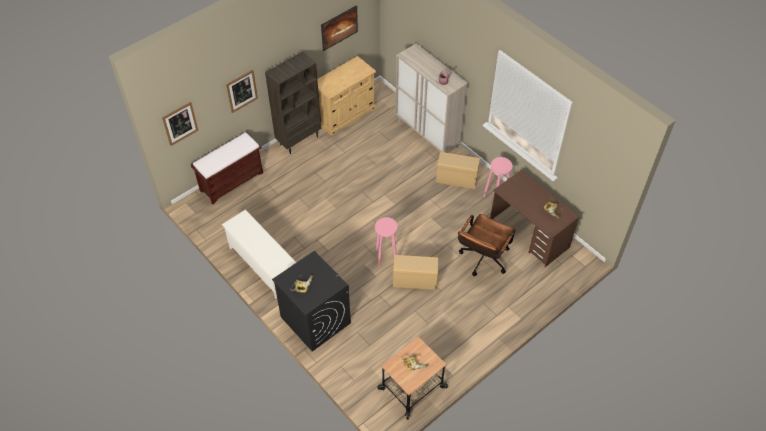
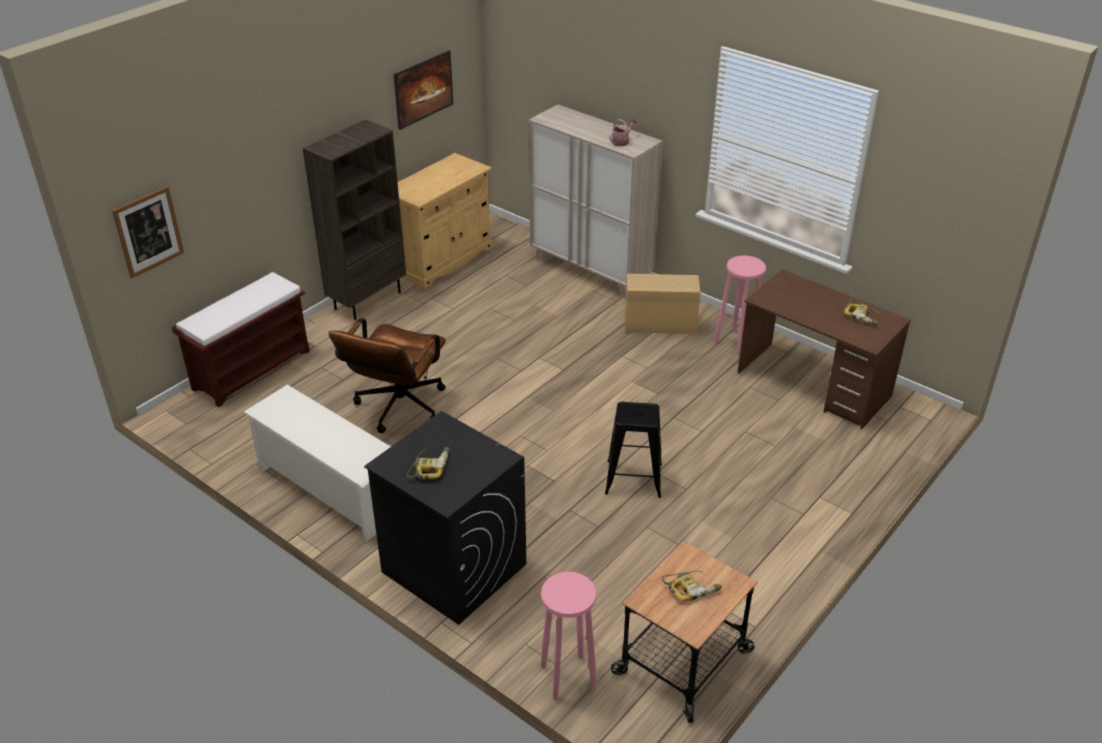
camera: 10 degrees left, 15 degrees down
picture [226,70,258,113] -> none
pink stool [375,217,398,267] -> pink stool moved to [541,572,597,700]
beige storage box [393,255,439,290] -> black stool [605,402,662,498]
brown office chair [458,214,516,276] -> brown office chair moved to [328,318,446,433]

